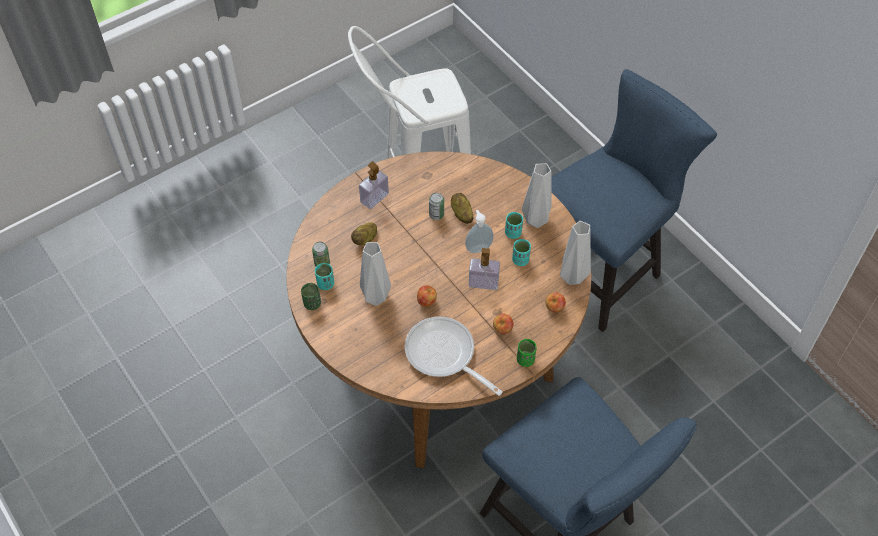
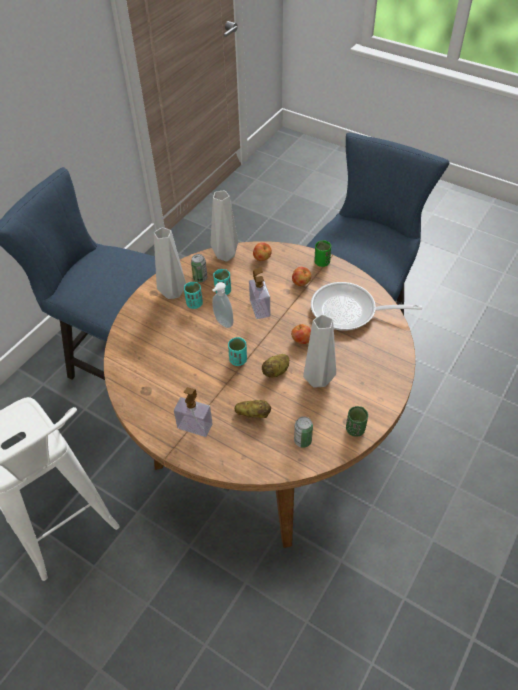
camera: 110 degrees left, 5 degrees down
turquoise cup [315,263,334,290] -> turquoise cup moved to [228,337,247,366]
frying pan [405,317,503,396] -> frying pan turned 75 degrees clockwise [311,282,422,331]
can [429,193,444,220] -> can moved to [191,254,207,282]
potato [451,193,474,224] -> potato moved to [262,354,289,377]

